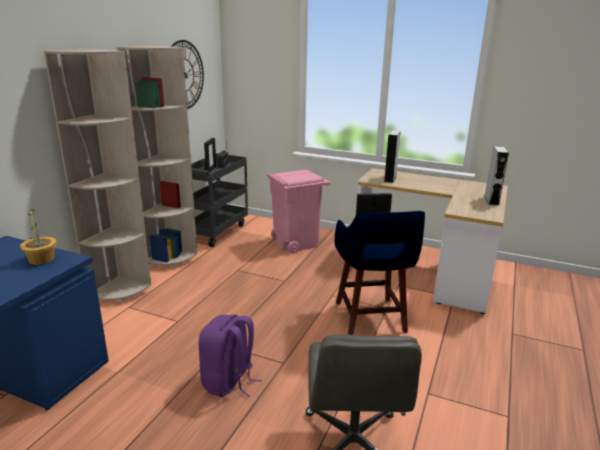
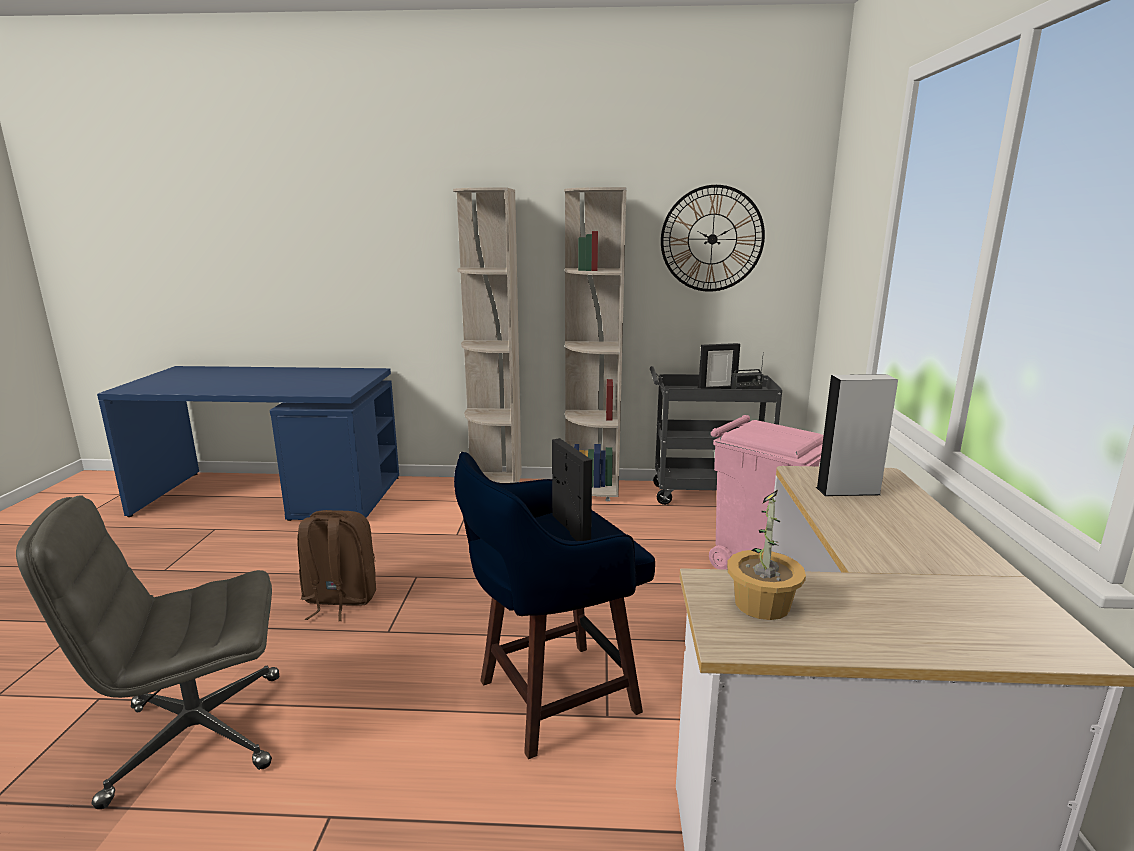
camera: 70 degrees right, 5 degrees down
potted plant [20,209,57,265] -> potted plant moved to [727,490,806,620]
purple backpack [199,314,262,397] -> brown backpack [297,510,376,622]
grey speaker [484,146,509,206] -> none

